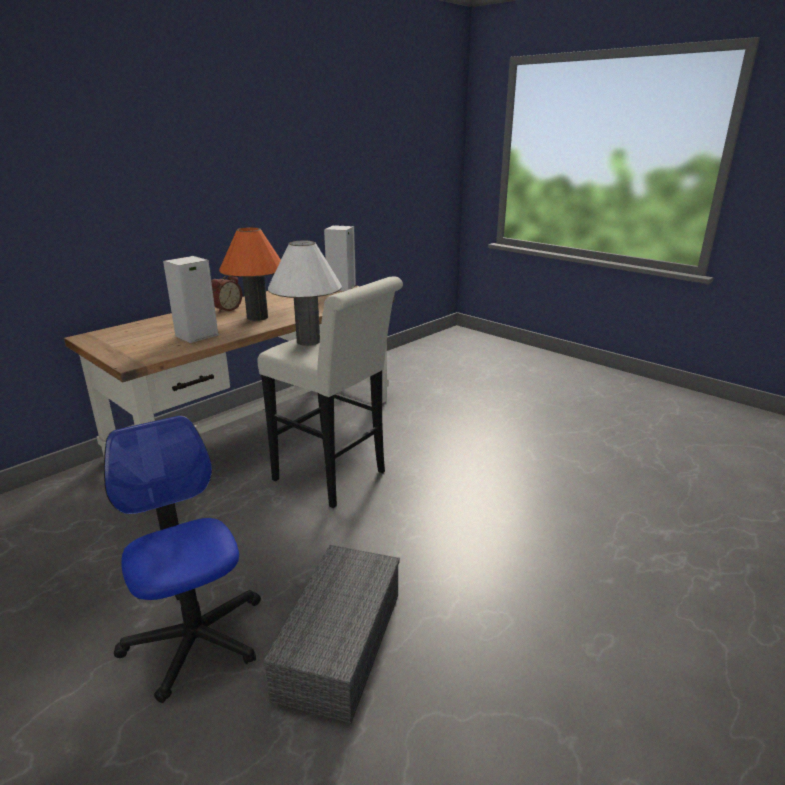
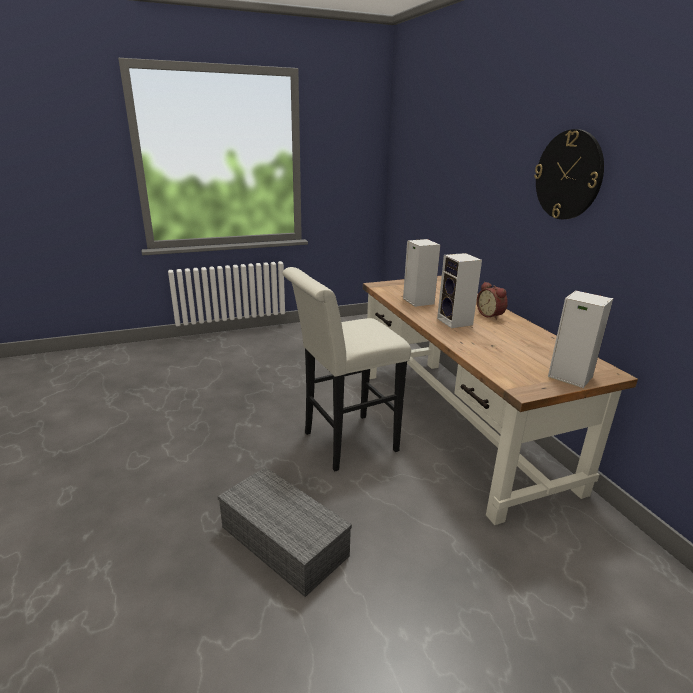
camera: 115 degrees right, 0 degrees up
office chair [104,416,261,703] -> none
orange table lamp [219,227,281,321] -> speaker [437,253,482,328]
grey storage box [263,545,400,723] -> grey storage box moved to [218,467,352,597]
white table lamp [268,241,342,346] -> none
none -> wall clock [534,129,604,219]

